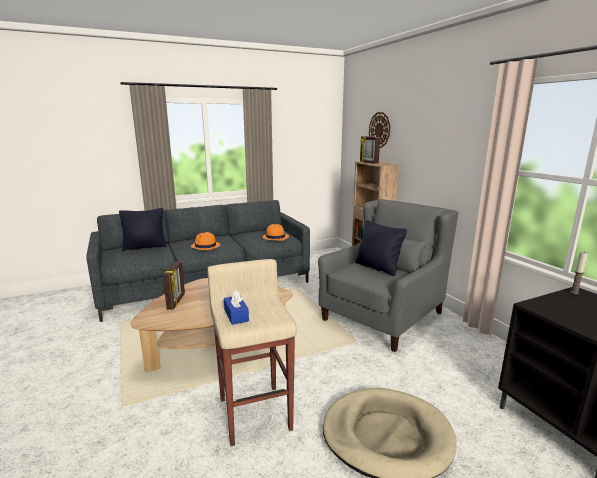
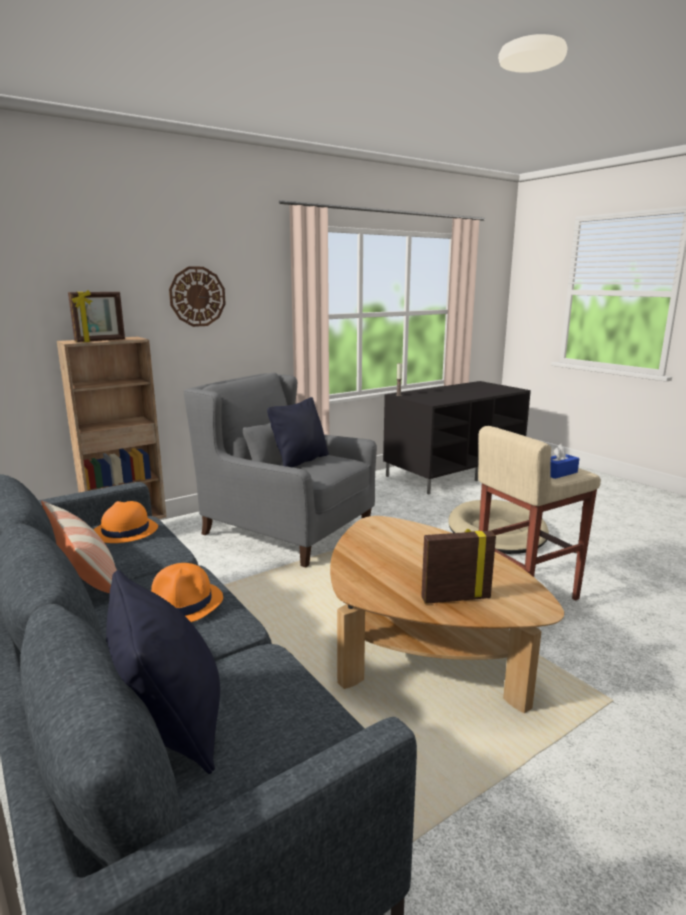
camera: 100 degrees left, 0 degrees up
wall clock [369,112,390,148] -> wall clock moved to [169,266,226,327]
none -> pillow [41,501,117,593]

